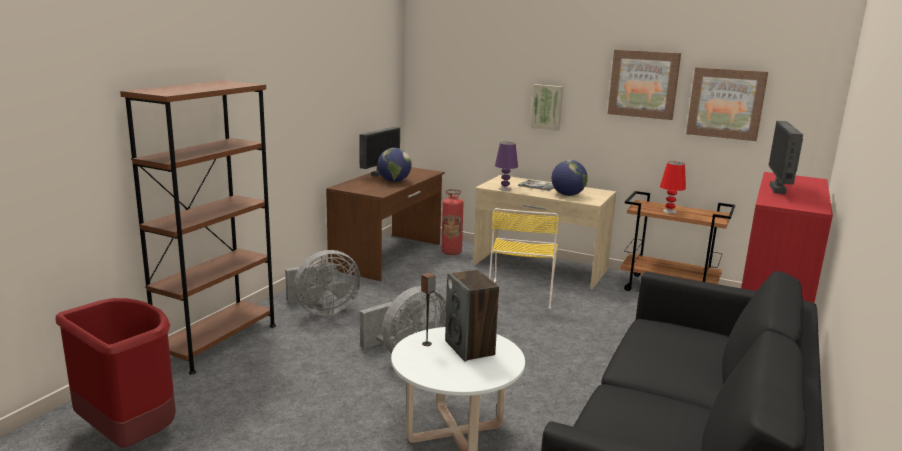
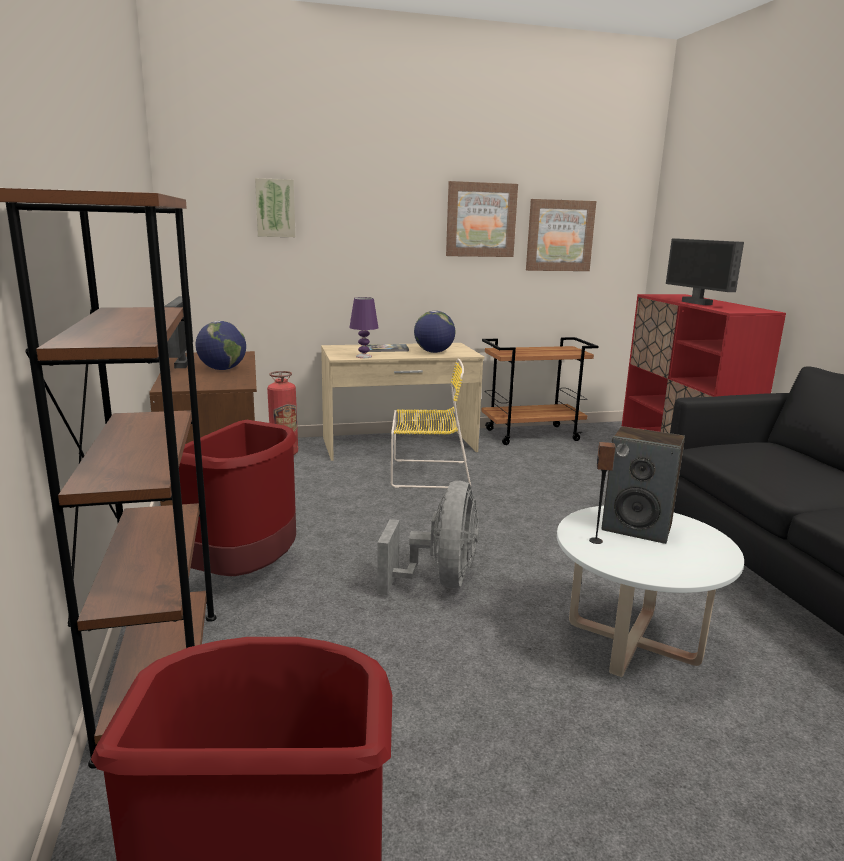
camera: 40 degrees left, 0 degrees up
grey fan [285,250,361,316] -> red trash can [179,420,296,576]
yellow chair [489,208,559,309] -> yellow chair turned 60 degrees counterclockwise [391,358,471,488]
picture [531,84,563,131] -> picture moved to [255,178,295,237]
red table lamp [660,162,686,214] -> none

